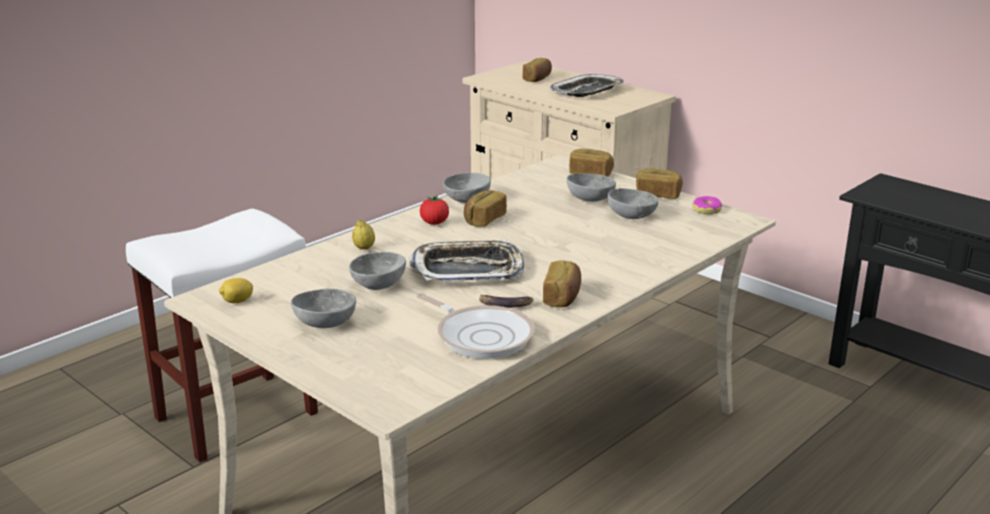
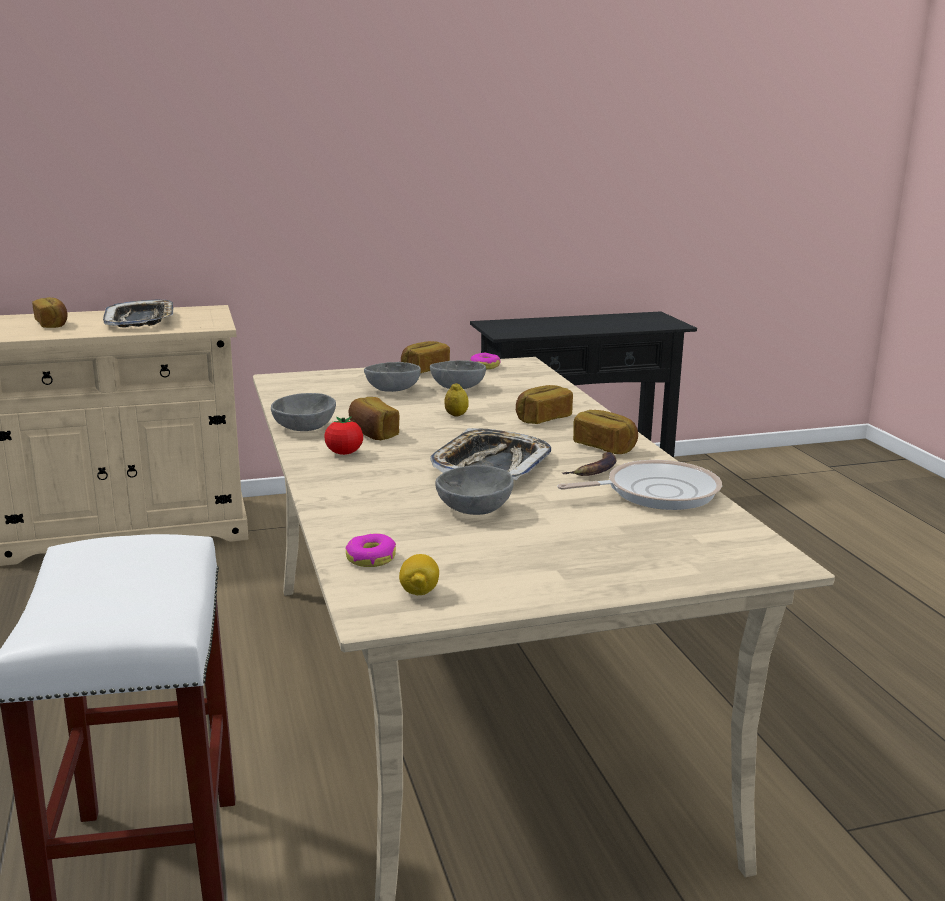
camera: 60 degrees left, 5 degrees down
grey bowl [291,289,356,328] -> none
lemon [352,220,375,249] -> lemon moved to [444,383,469,417]
bread [569,149,614,177] -> bread moved to [516,385,573,424]
none -> donut [346,533,396,567]

